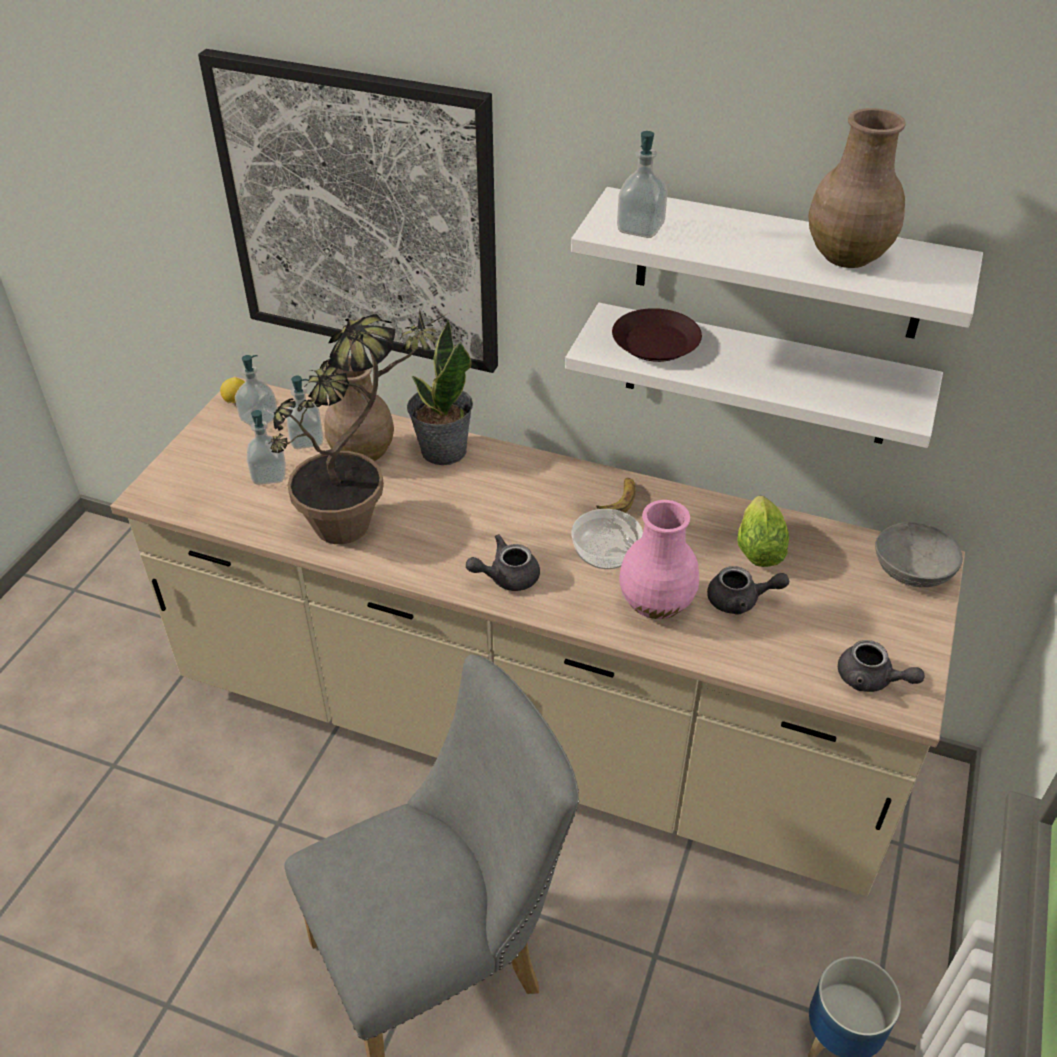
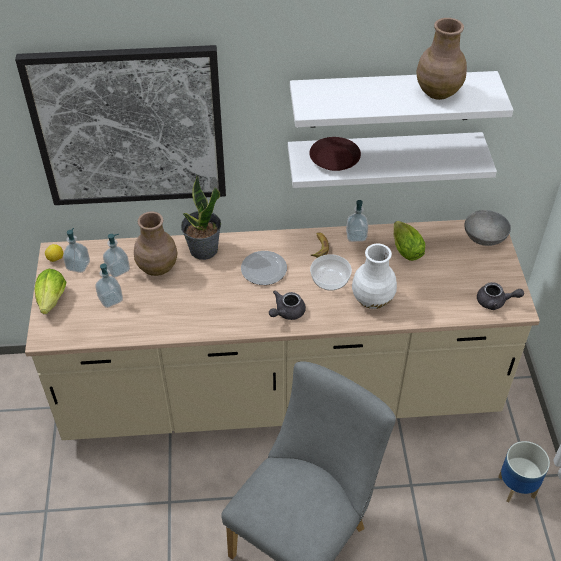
camera: 25 degrees left, 5 degrees up
potted plant [269,309,447,544] -> none
soap dispenser [617,131,668,238] -> soap dispenser moved to [346,200,368,242]
pink vase [619,500,699,619] -> white vase [352,244,397,309]
grey teapot [707,566,789,615] -> none
none -> lettuce [35,269,66,314]
none -> plate [241,251,287,285]

